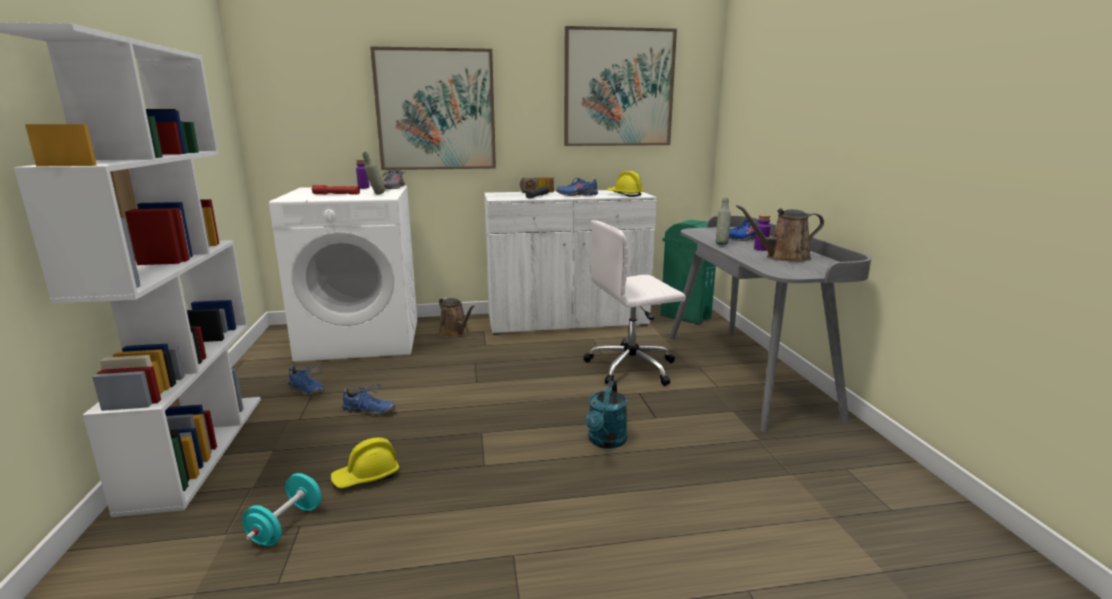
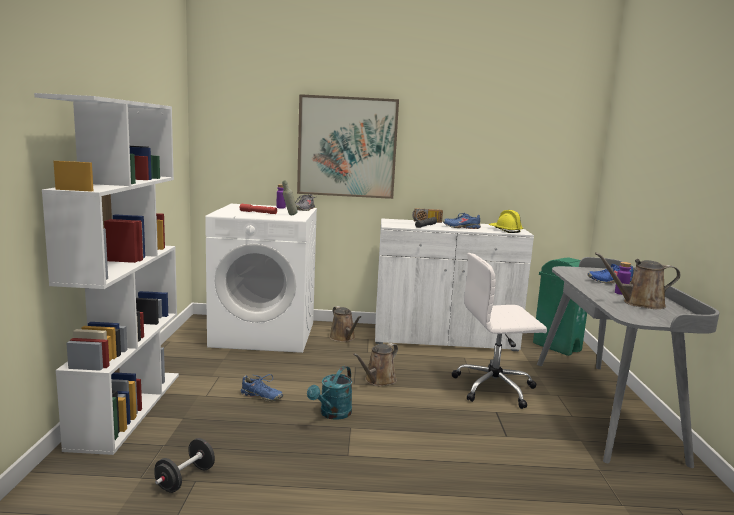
camera: 10 degrees right, 5 degrees down
turquoise dumbbell [243,473,321,546] -> black dumbbell [154,438,215,493]
blue shoe [283,366,324,396] -> none
yellow hard hat [331,438,399,488] -> none
picture [564,26,677,146] -> none
turquoise watering can [585,380,628,449] -> turquoise watering can moved to [307,366,352,420]
grey bottle [716,198,731,245] -> none
none -> brown watering can [353,343,398,386]

